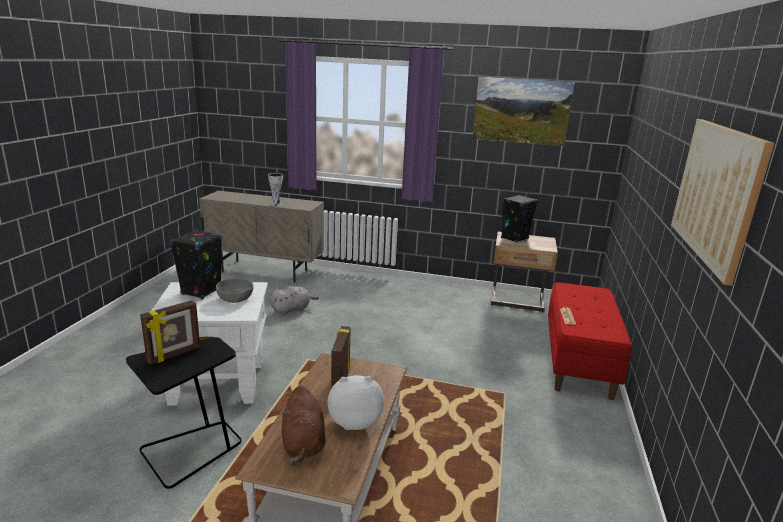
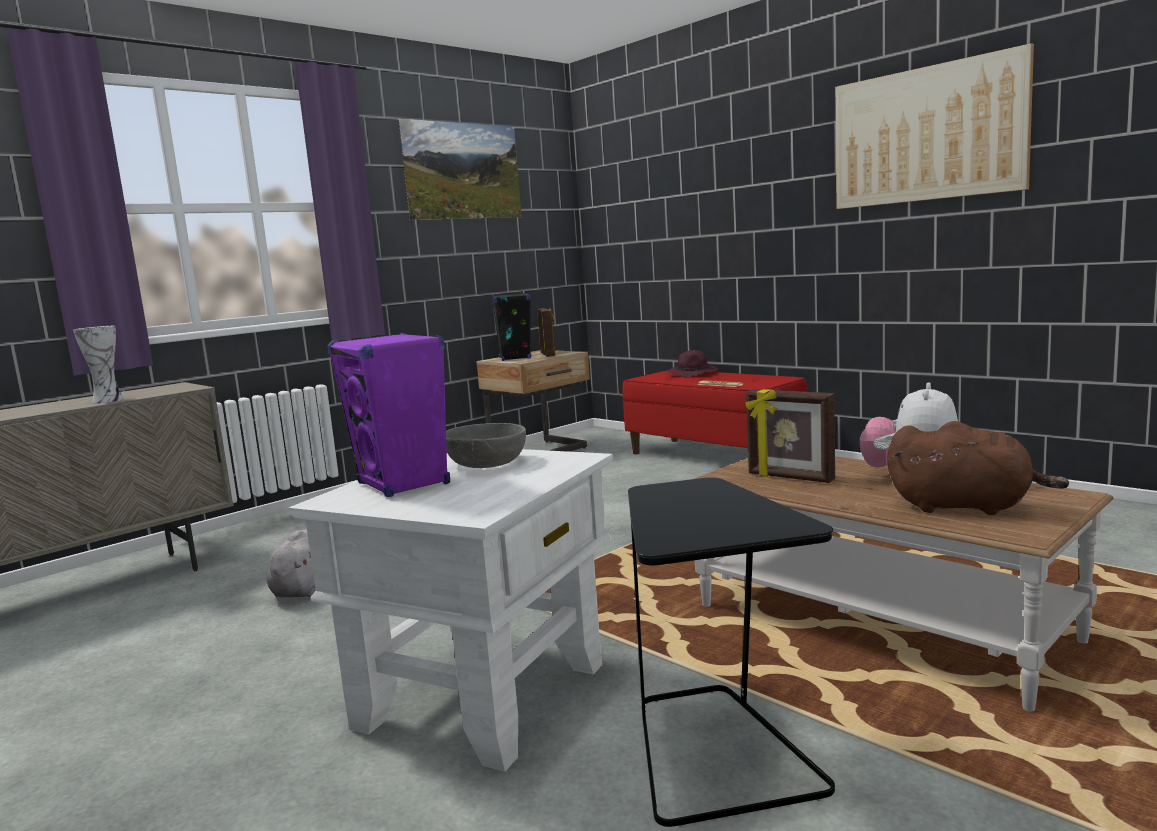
camera: 55 degrees left, 10 degrees down
picture frame [140,300,200,365] -> picture frame moved to [537,308,555,357]
black speaker [170,230,222,300] -> purple speaker [327,333,450,497]
none -> purple hat [668,350,718,378]

